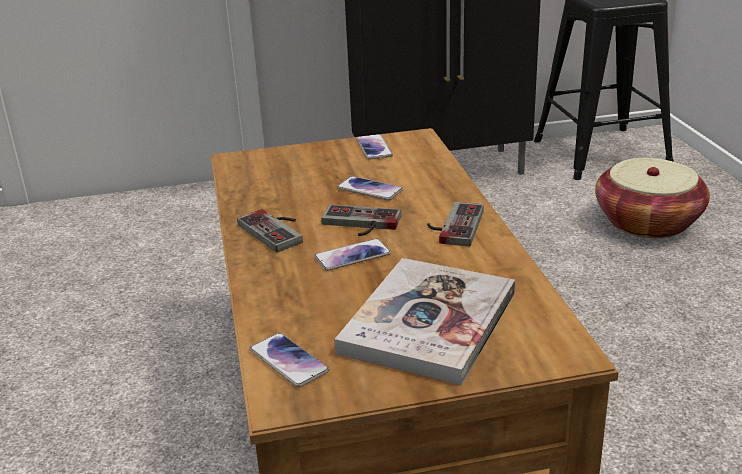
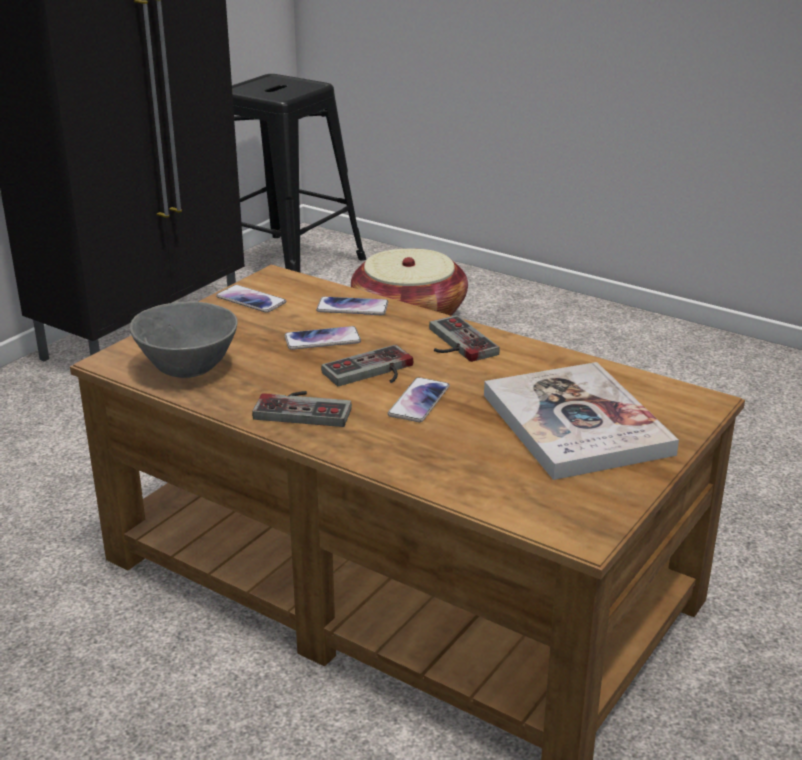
camera: 45 degrees left, 0 degrees up
phone [249,333,329,388] -> phone moved to [316,297,388,315]
none -> grey bowl [130,301,238,378]

